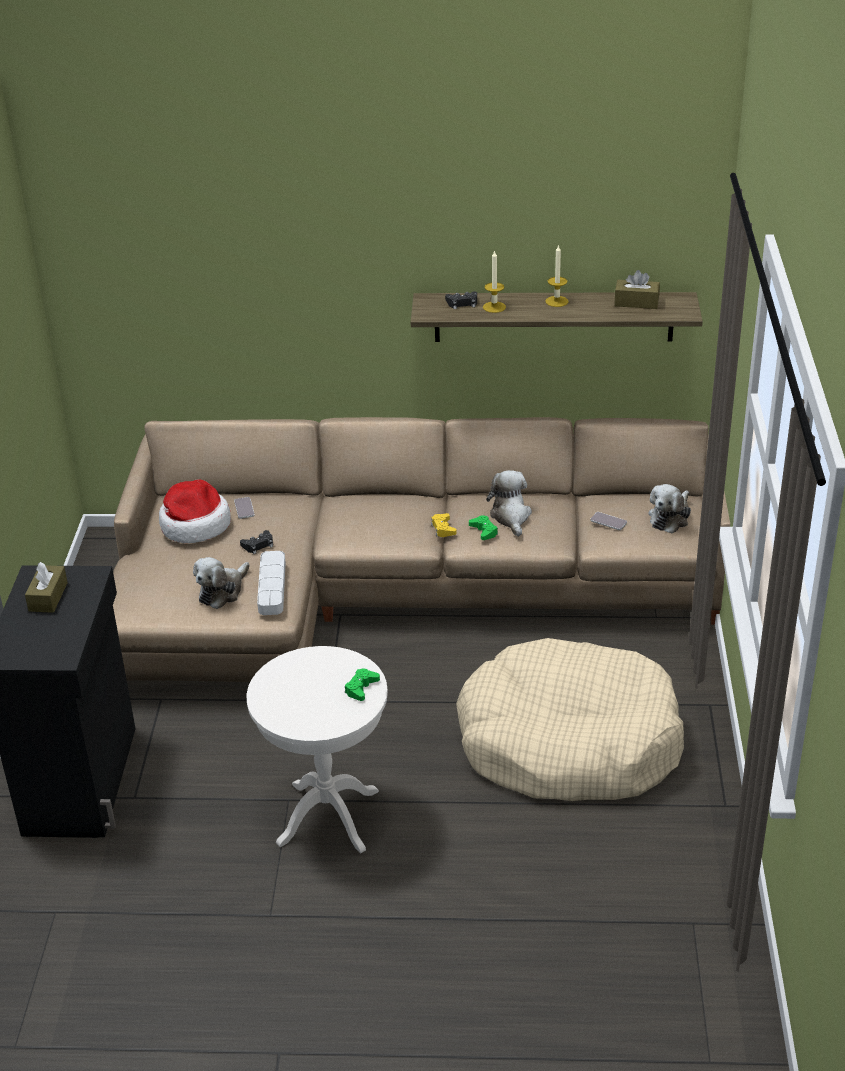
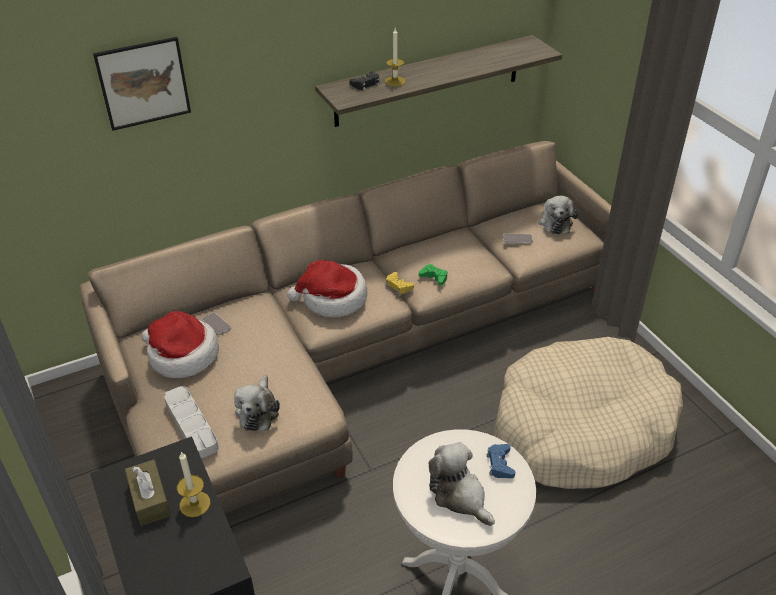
camera: 30 degrees left, 5 degrees up
black game controller [240,530,273,554] -> none
grey tray [257,551,286,615] -> grey tray moved to [164,386,219,459]
green game controller [345,669,380,701] -> blue game controller [487,444,515,478]
plush toy [486,470,532,537] -> plush toy moved to [428,442,495,526]
candle [545,244,569,307] -> candle moved to [177,451,210,517]
brown tissue box [614,270,660,309] -> none
none -> picture [93,37,191,131]
none -> hat [287,260,367,317]

